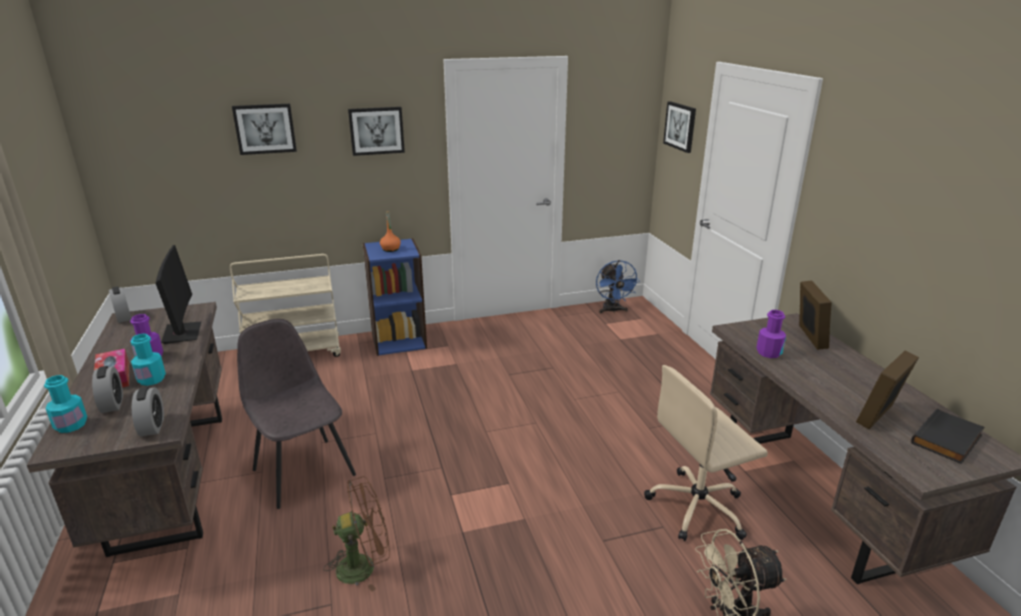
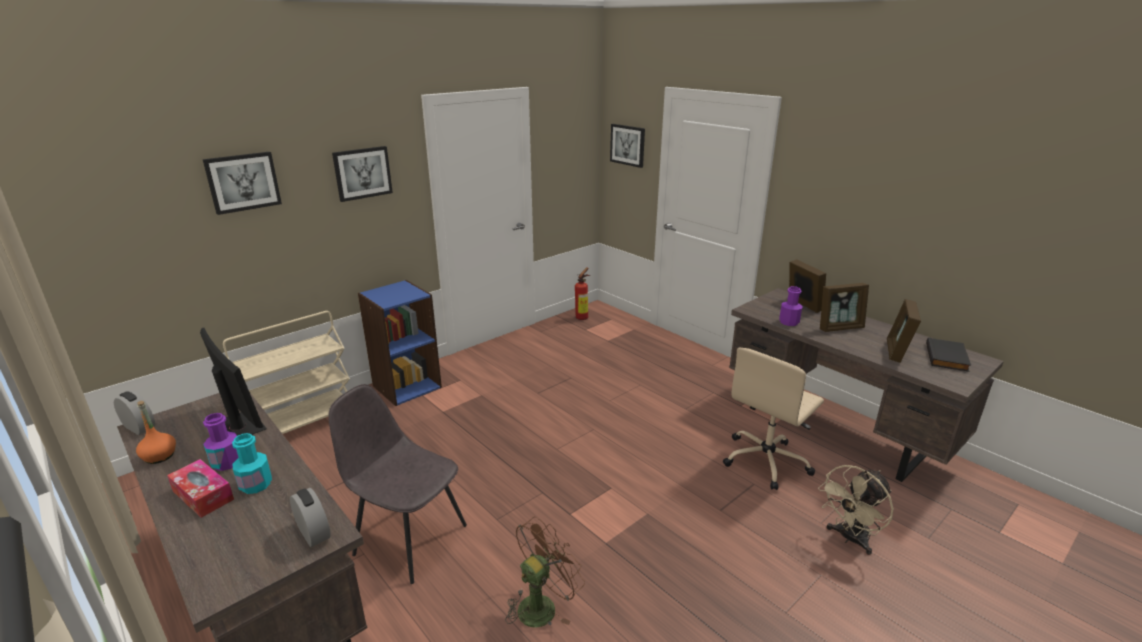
camera: 25 degrees left, 0 degrees up
turquoise bottle [44,375,87,433] -> none
alarm clock [92,366,123,413] -> none
orange bottle [380,211,401,252] -> orange bottle moved to [136,401,176,464]
blue fan [596,260,640,313] -> fire extinguisher [575,267,590,320]
none -> picture frame [820,283,869,332]

